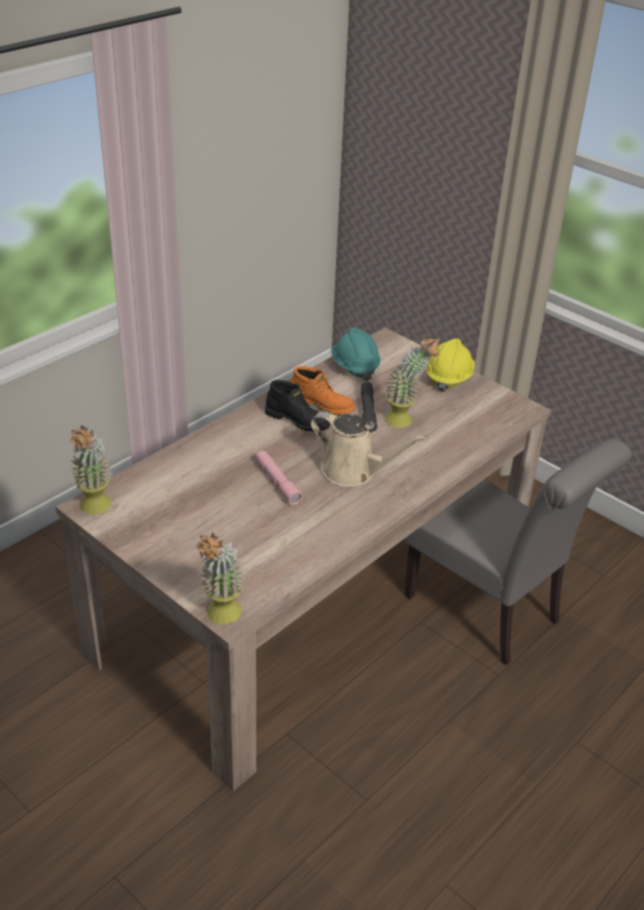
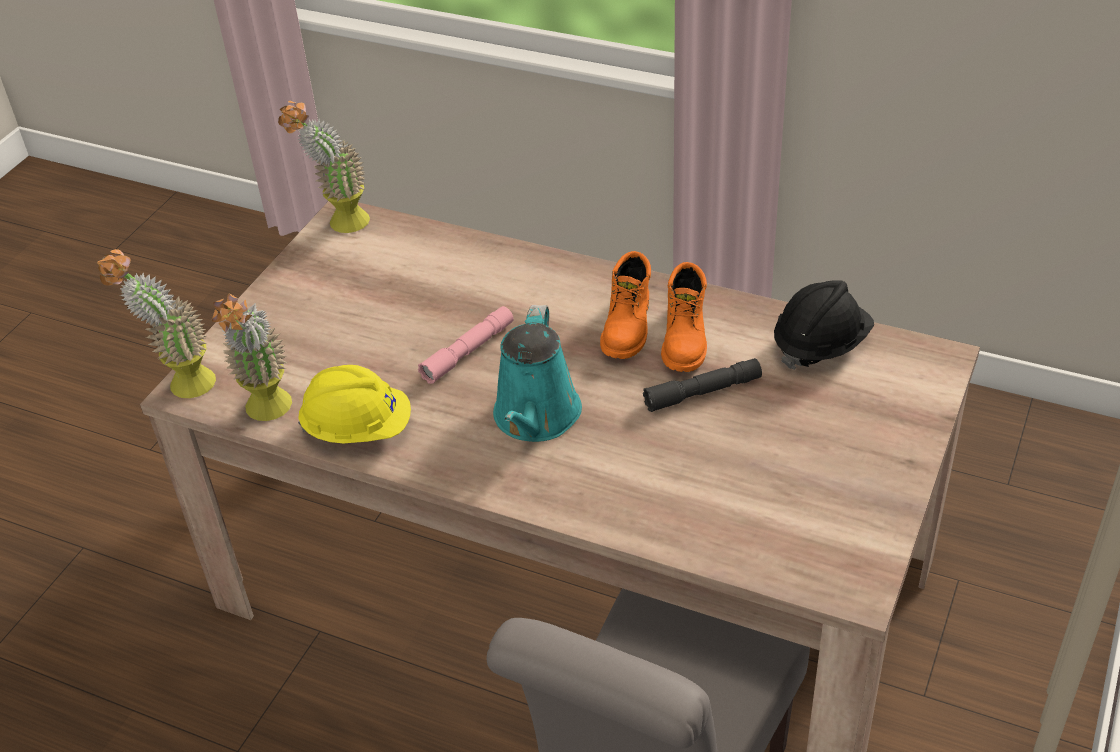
camera: 75 degrees right, 5 degrees up
black boot [265,380,330,431] -> orange boot [600,251,651,359]
beige watering can [310,411,427,487] -> turquoise watering can [493,305,582,442]
turquoise hard hat [331,327,381,381] -> black hard hat [774,280,874,370]
potted plant [385,337,440,428] -> potted plant moved to [212,294,292,421]
yellow hard hat [426,339,475,392] -> yellow hard hat moved to [298,365,411,443]

